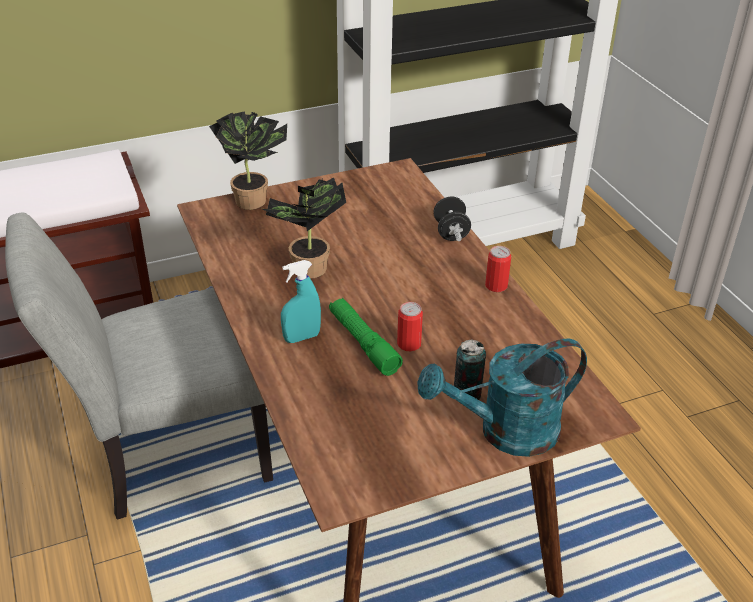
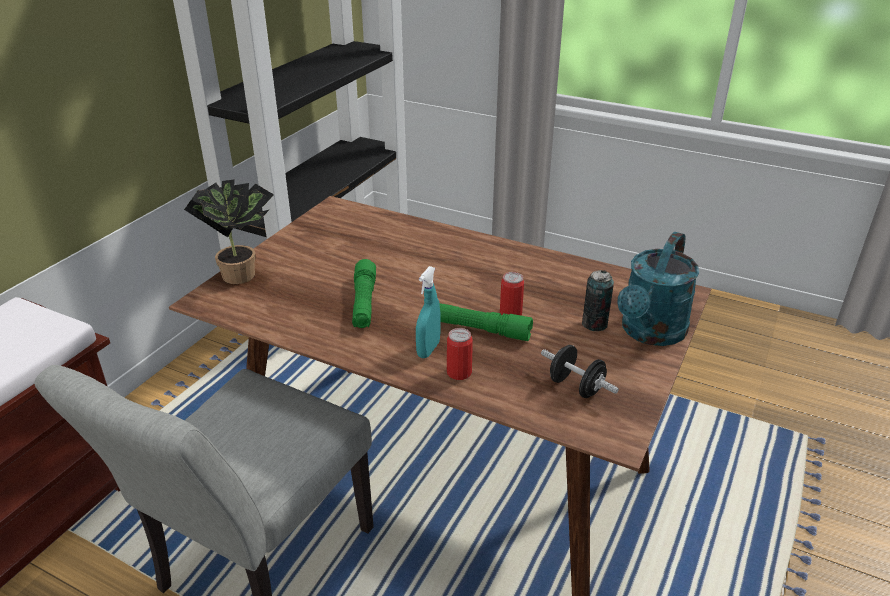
camera: 40 degrees left, 5 degrees down
potted plant [263,177,346,279] -> green flashlight [352,259,376,328]
black dumbbell [433,197,471,241] -> black dumbbell moved to [541,345,619,398]
can [485,246,511,292] -> can moved to [447,328,473,380]

